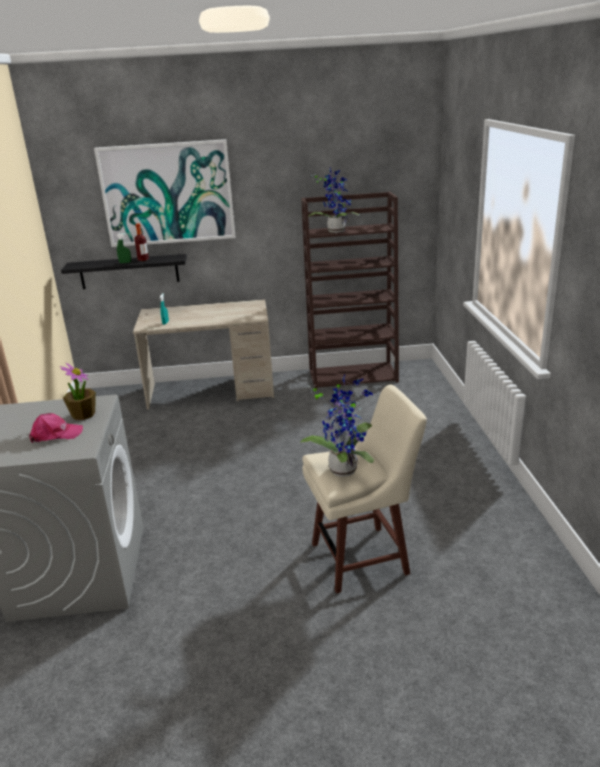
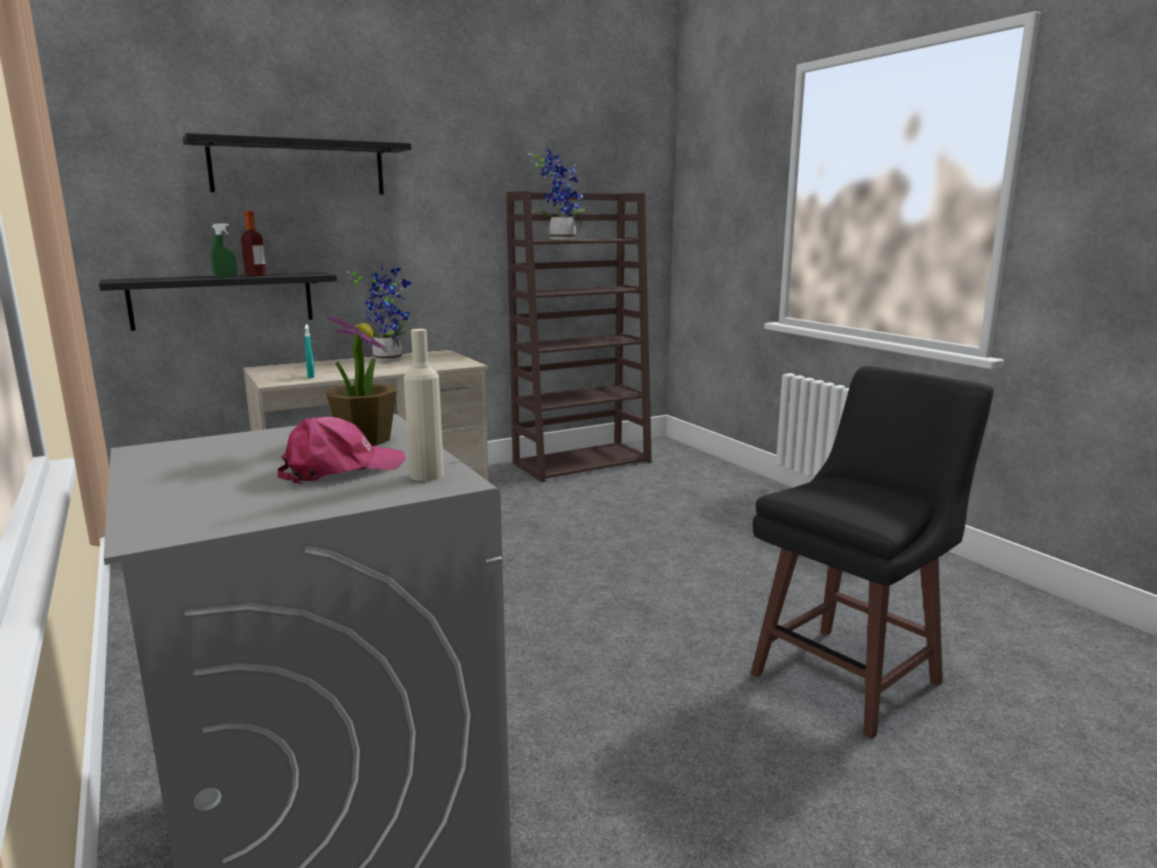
camera: 25 degrees left, 10 degrees down
picture [94,139,236,247] -> black shelf [183,133,411,194]
potted plant [300,375,374,477] -> potted plant moved to [341,262,411,361]
beige stool [302,385,427,593] -> black stool [750,366,994,739]
none -> beige bottle [404,329,444,481]

